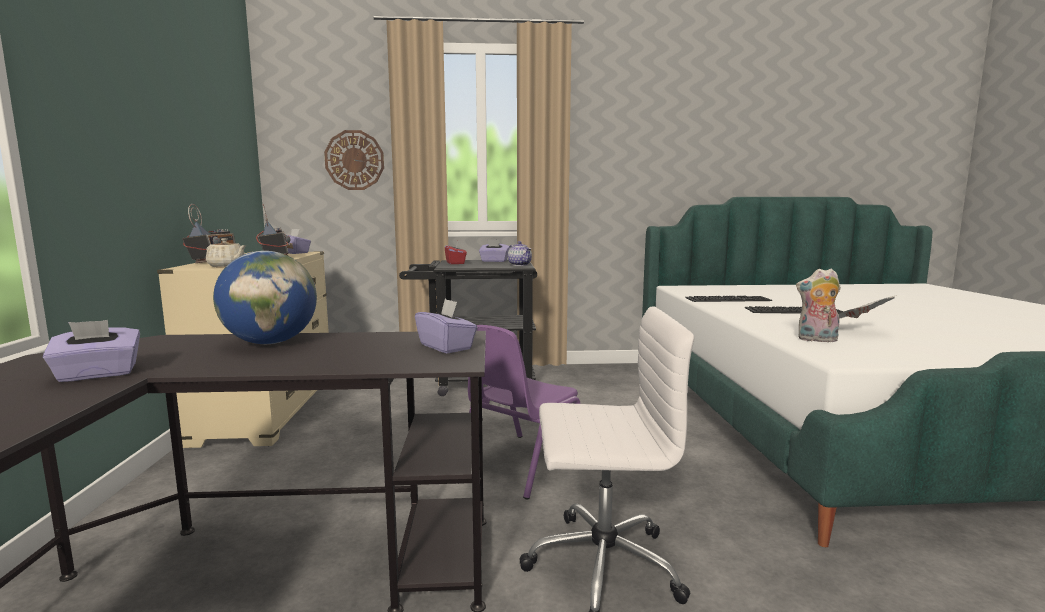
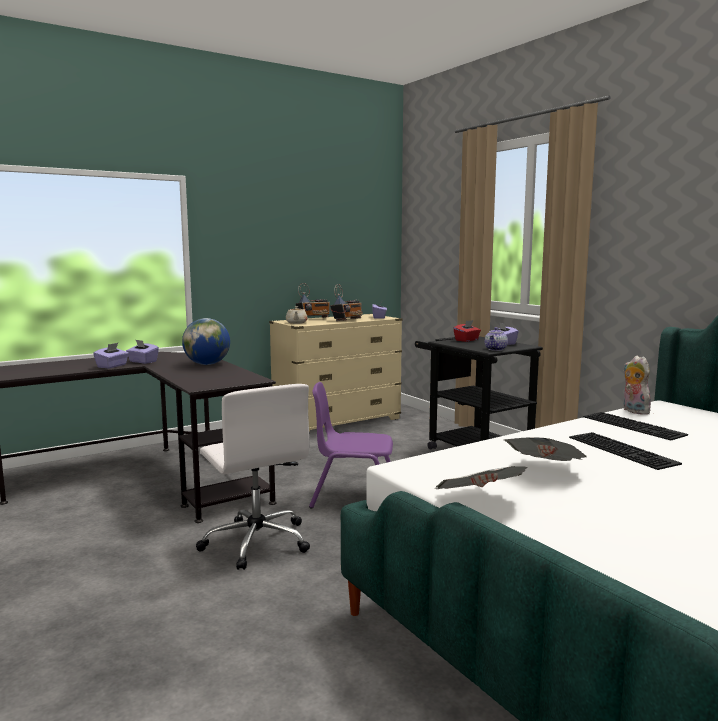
camera: 60 degrees right, 0 degrees up
wall clock [324,130,384,190] -> none
purple tissue box [415,299,478,354] -> purple tissue box moved to [93,343,129,368]
plush toy [796,268,841,342] -> plush toy moved to [623,356,652,415]
none -> newspaper [435,466,527,489]

